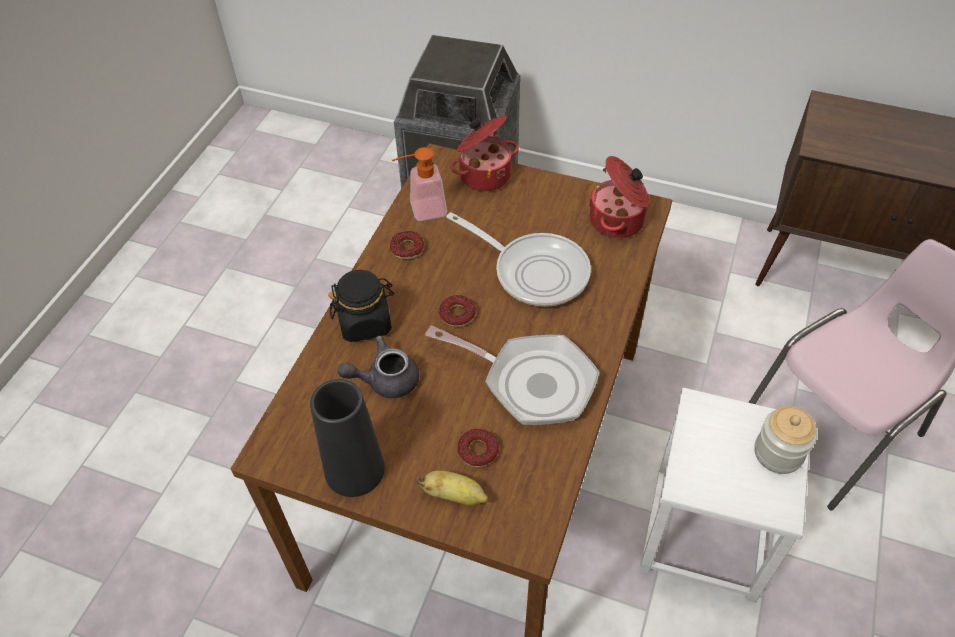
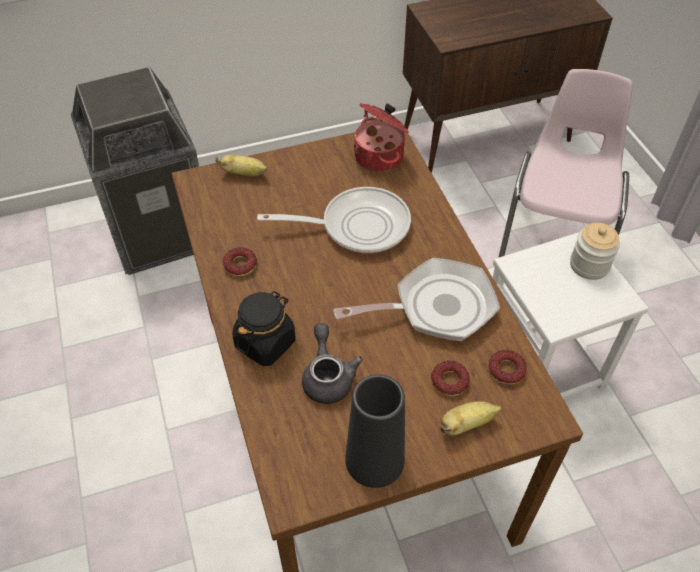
camera: 40 degrees left, 0 degrees up
grey teapot [338,336,419,398] -> grey teapot turned 135 degrees clockwise [302,323,363,404]
soap dispenser [392,147,447,221] -> none
donut [439,295,476,327] -> donut moved to [488,350,527,384]
cooking pot [450,116,519,191] -> banana [215,155,267,177]

